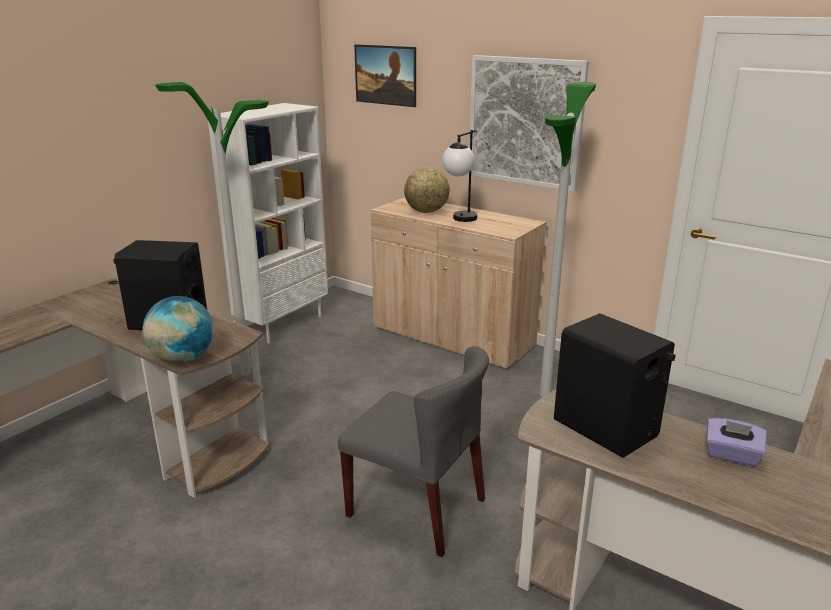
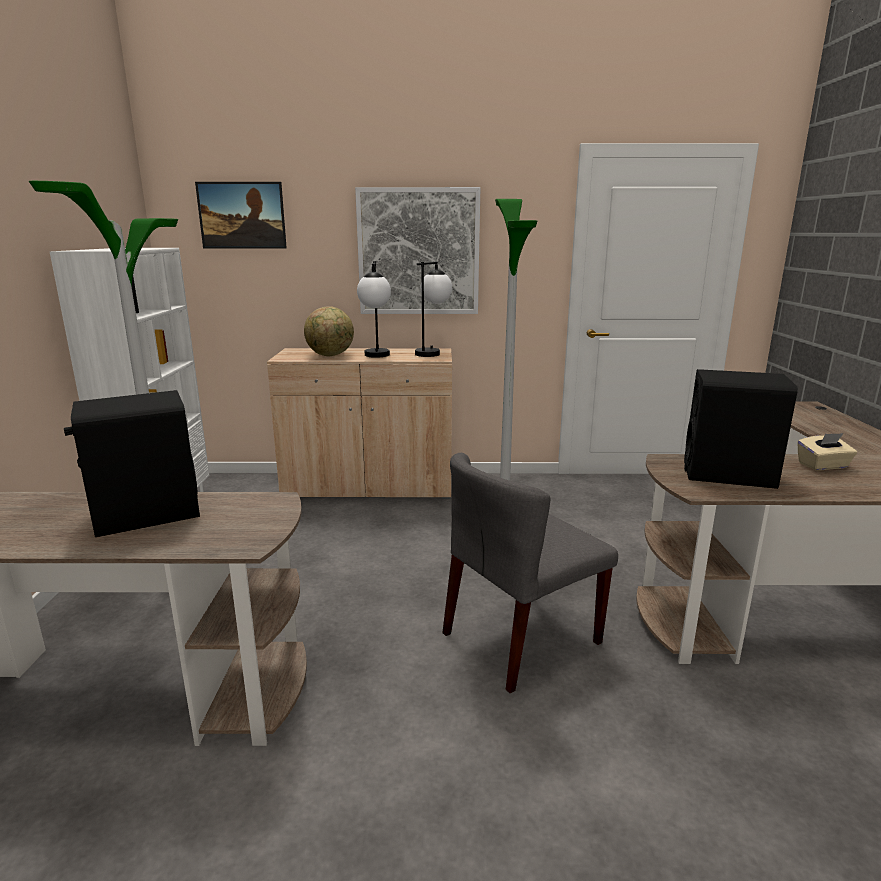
camera: 35 degrees left, 5 degrees down
globe [142,296,213,363] -> none
grey chair [338,346,489,557] -> grey chair turned 150 degrees clockwise [442,452,618,693]
purple tissue box [706,418,766,467] -> beige tissue box [797,433,857,470]
none -> table lamp [415,261,452,357]

